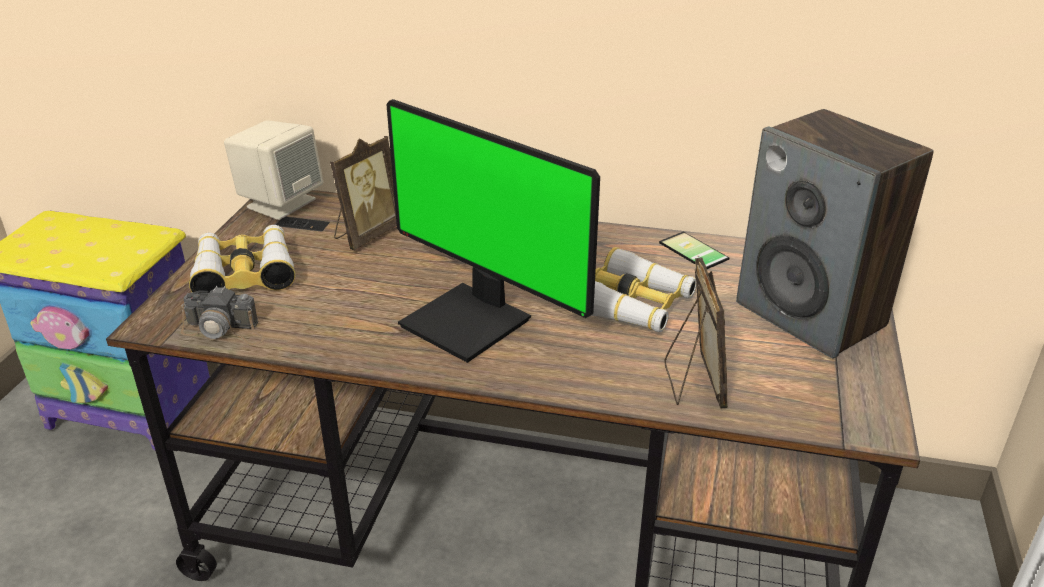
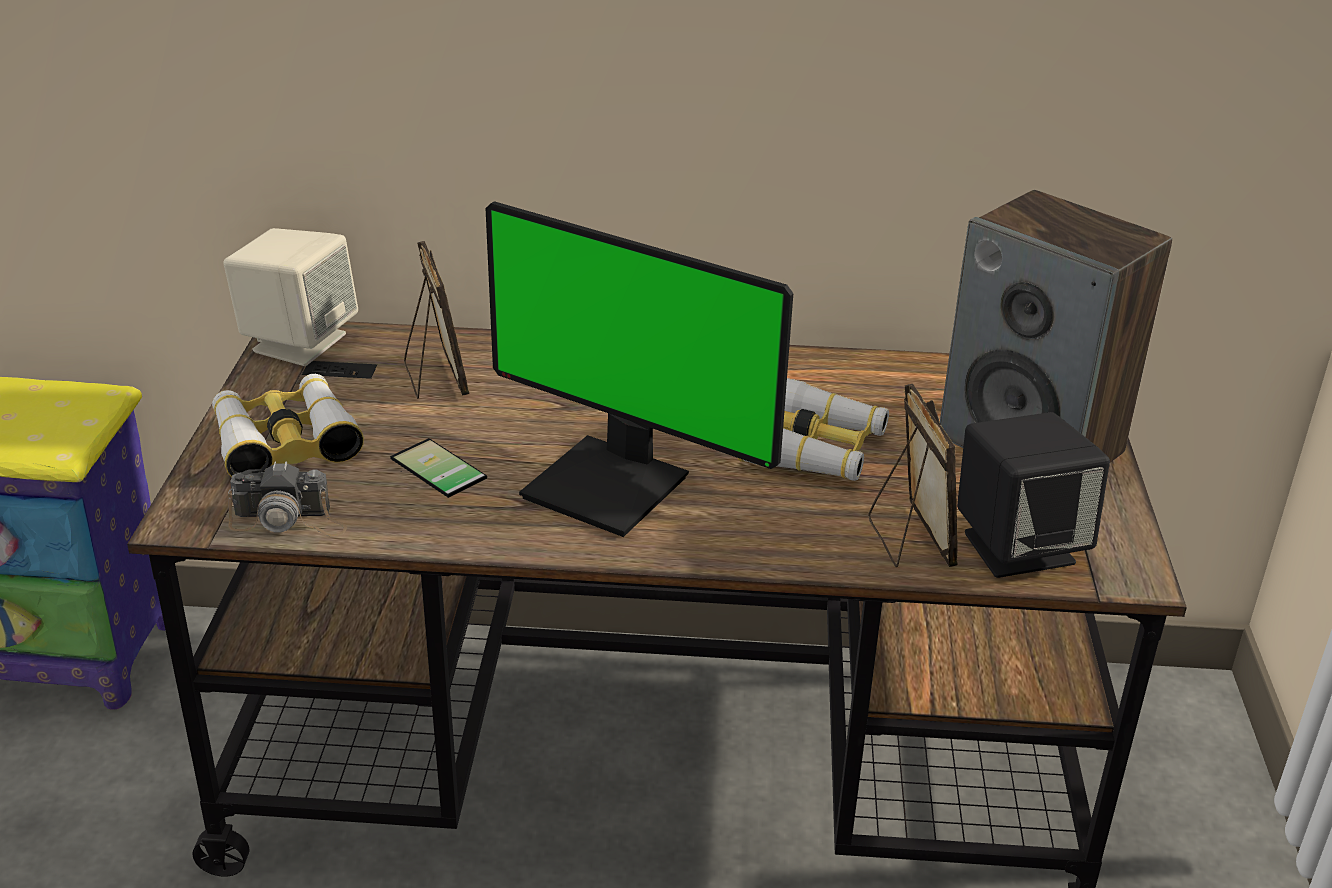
camera: 10 degrees left, 0 degrees up
picture frame [330,136,397,250] -> picture frame turned 45 degrees counterclockwise [404,241,470,399]
phone [659,232,729,269] -> phone moved to [390,438,487,498]
none -> black speaker [957,412,1110,578]

